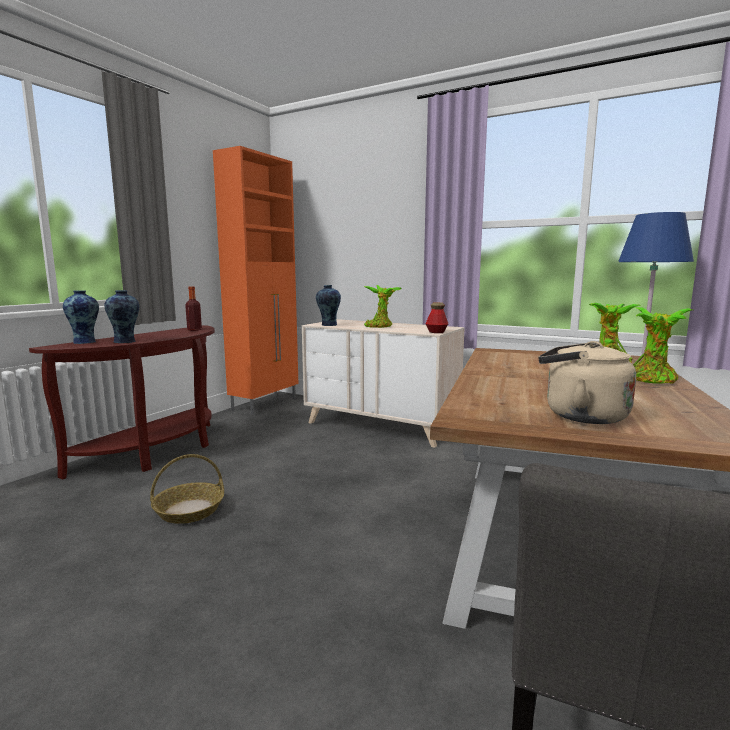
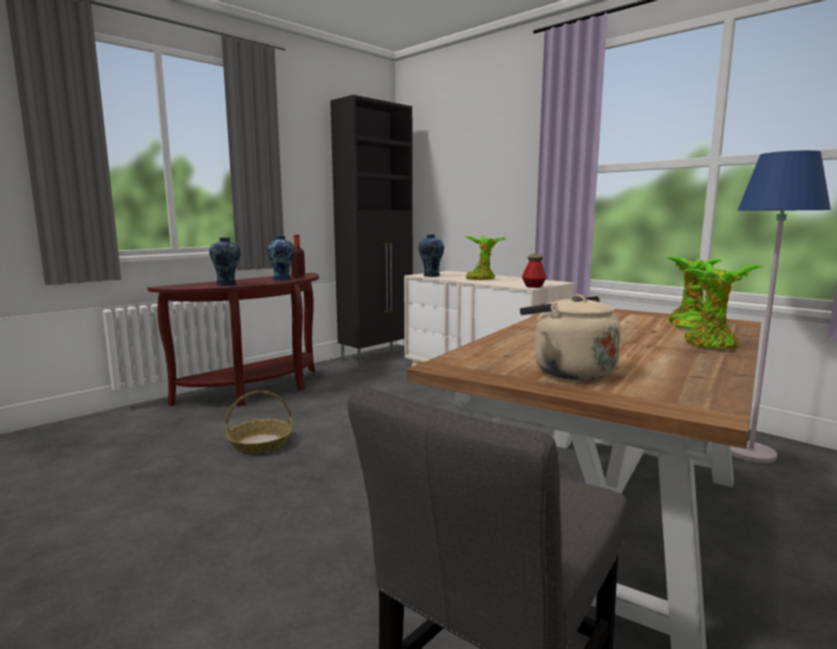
camera: 15 degrees right, 0 degrees up
vase [63,291,99,344] -> vase moved to [267,236,295,281]
orange cabinet [213,146,298,415] -> black cabinet [330,95,413,365]

